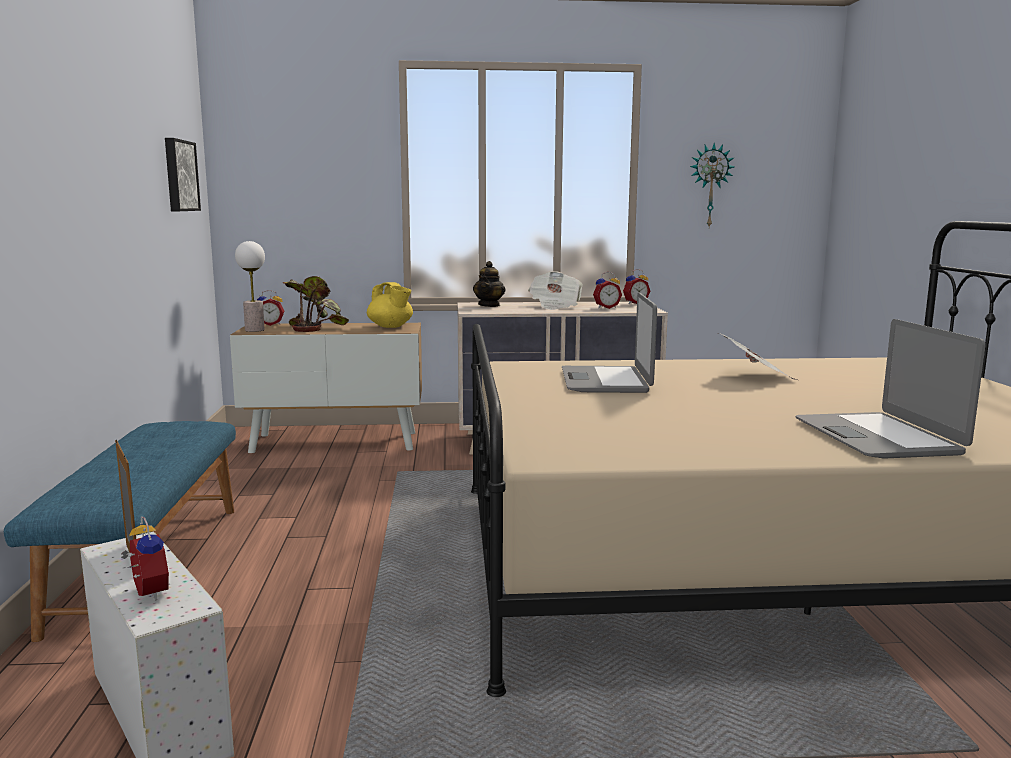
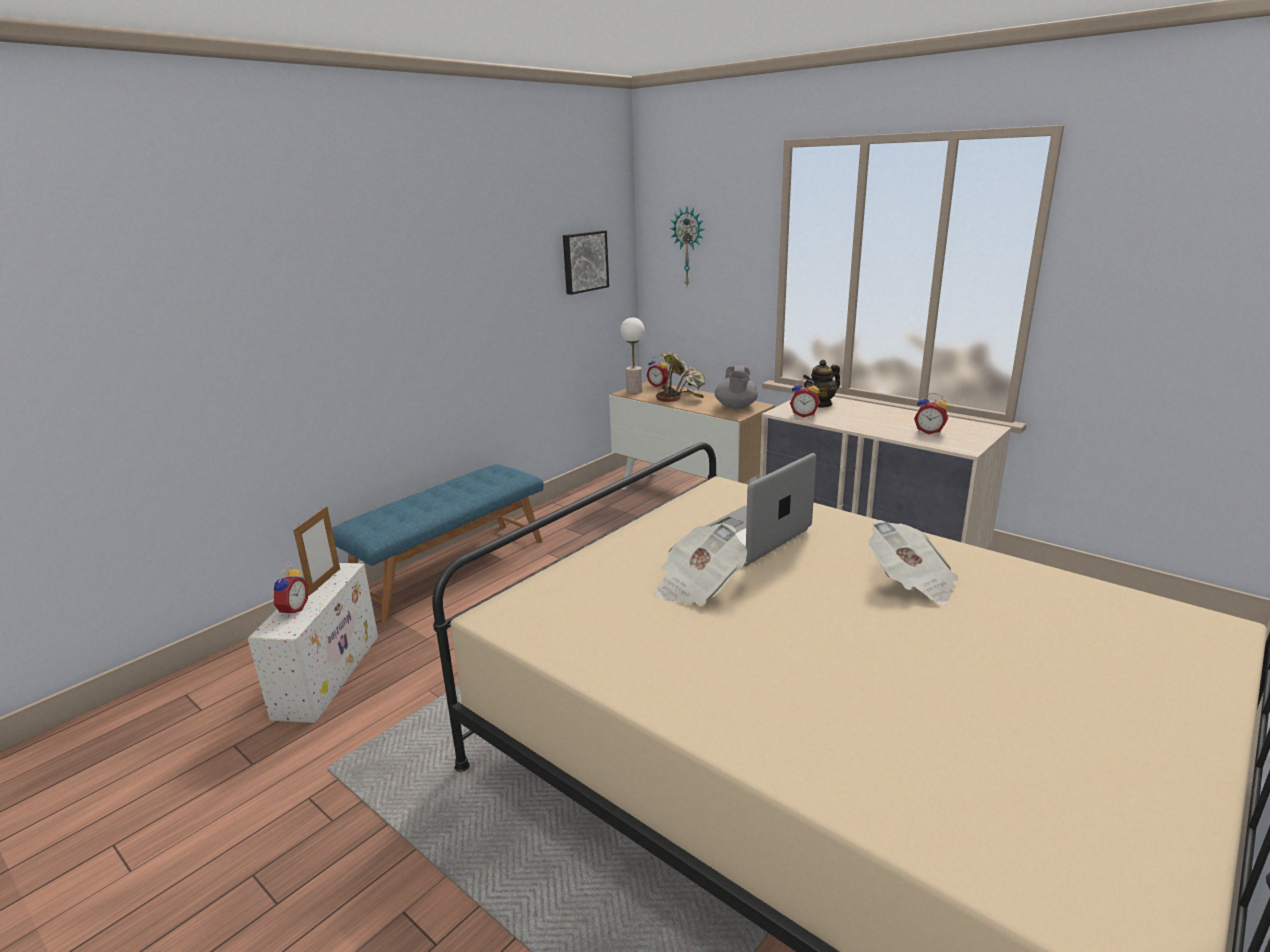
camera: 45 degrees right, 10 degrees up
yellow teapot [367,282,413,328] -> grey teapot [715,365,758,409]
newspaper [528,271,583,310] -> newspaper moved to [655,523,747,606]
alarm clock [623,269,650,304] -> alarm clock moved to [790,379,820,418]
wall clock [690,142,735,227] -> wall clock moved to [670,207,705,286]
laptop [796,319,986,459] -> none

